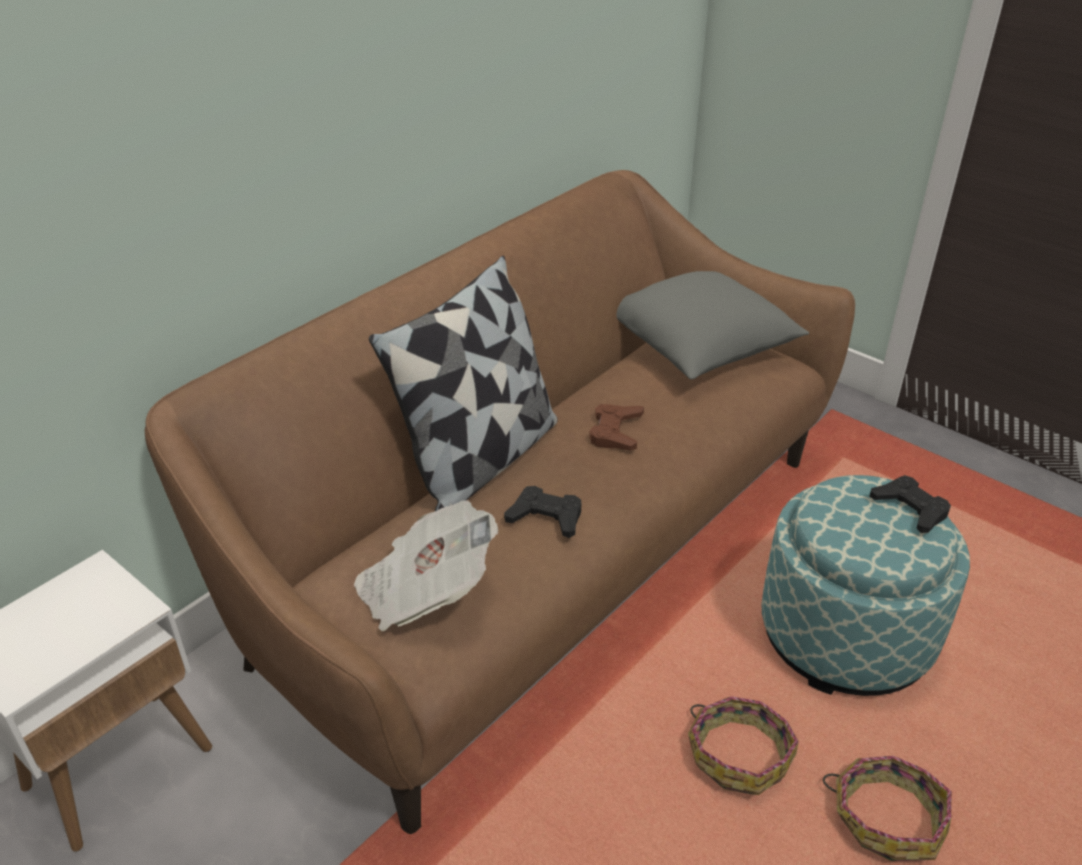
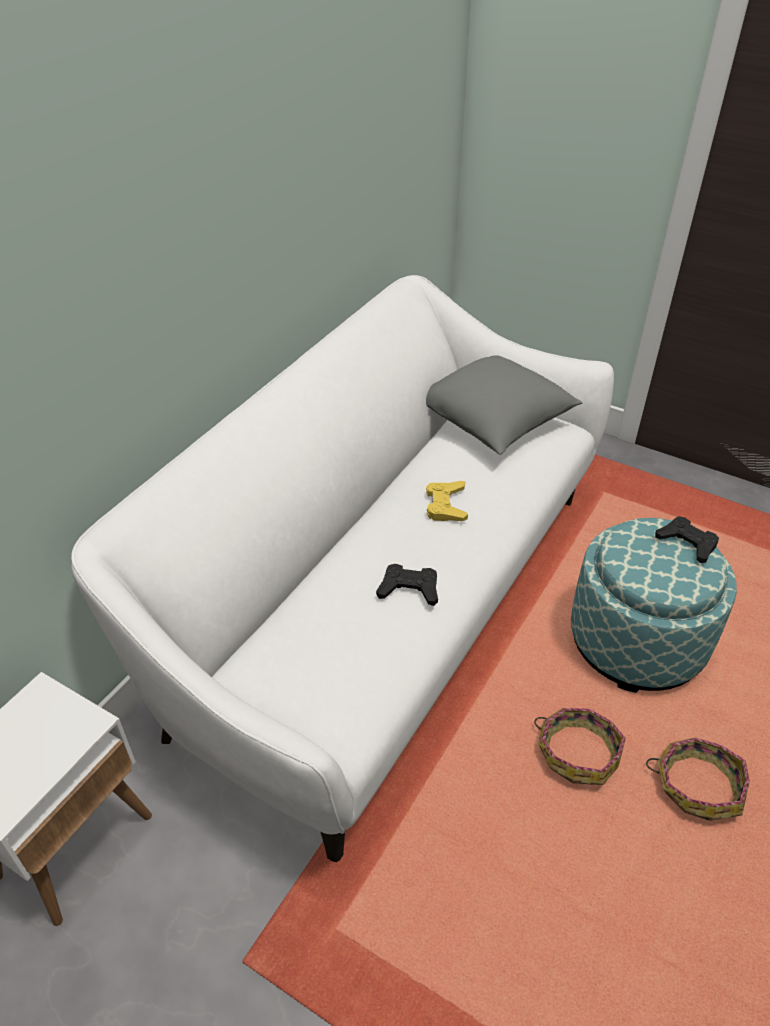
camera: 10 degrees left, 5 degrees up
brown sofa [144,170,855,834] -> white sofa [71,275,614,862]
newspaper [354,500,498,631] -> none
pillow [369,256,558,511] -> none
brown game controller [589,404,644,450] -> yellow game controller [426,481,468,521]

